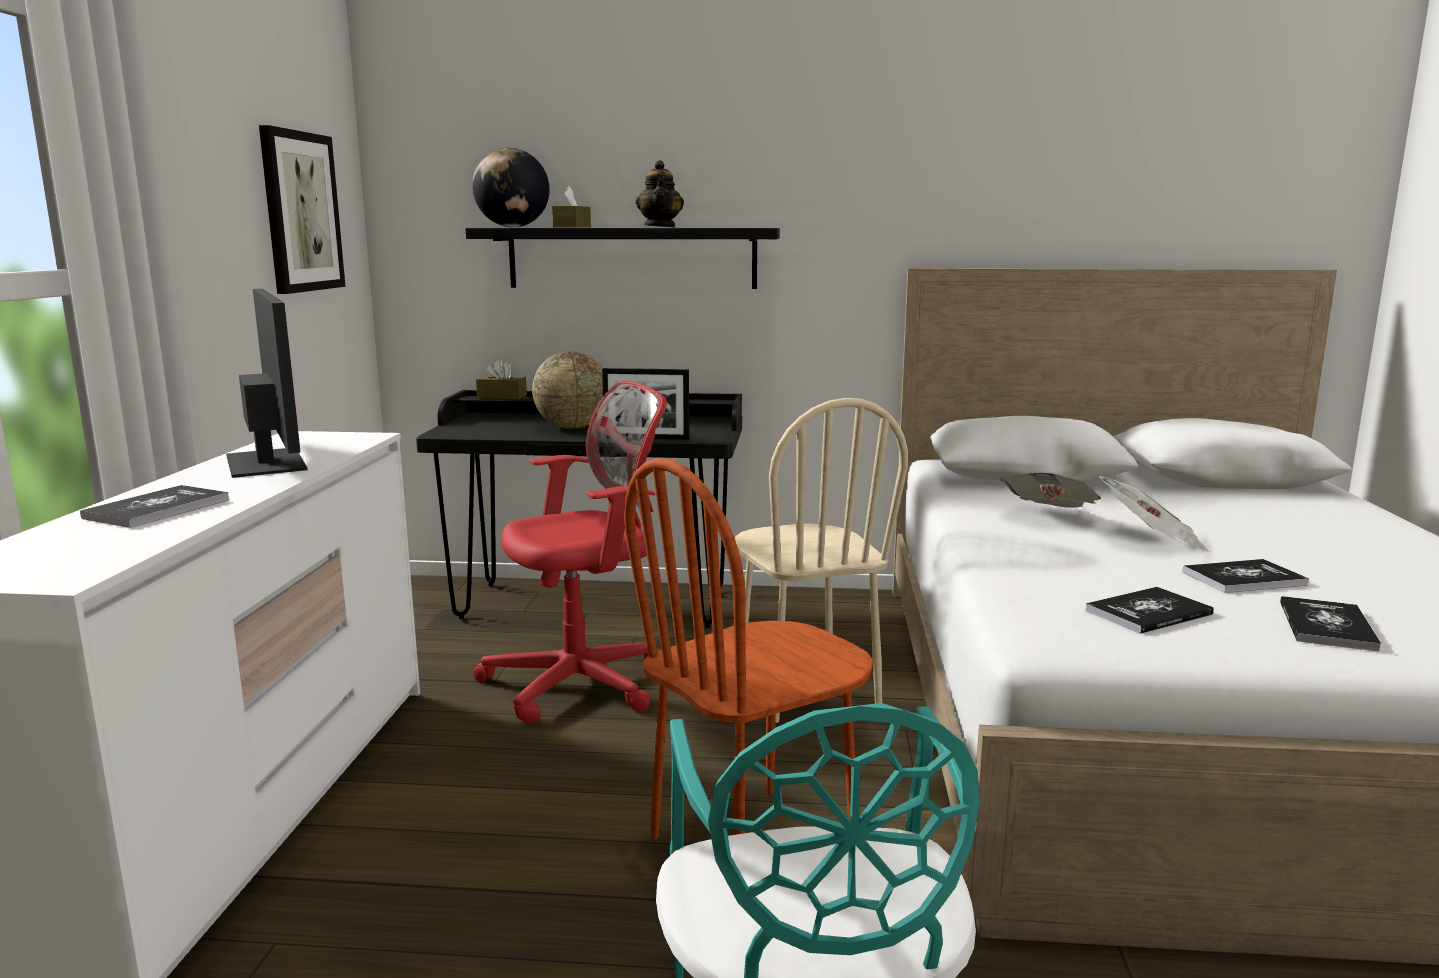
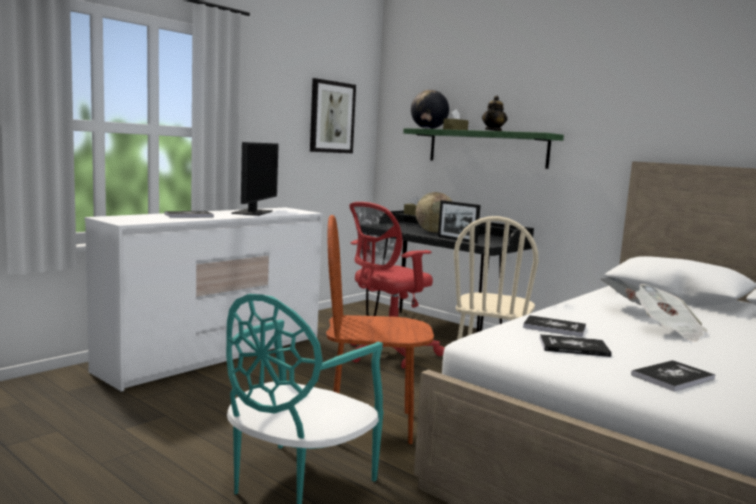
camera: 35 degrees right, 5 degrees down
black shelf [466,228,780,289] -> green shelf [403,128,564,169]
red office chair [472,381,667,724] -> red office chair turned 135 degrees clockwise [349,202,444,369]
book [1183,559,1309,593] -> book moved to [523,315,586,337]

